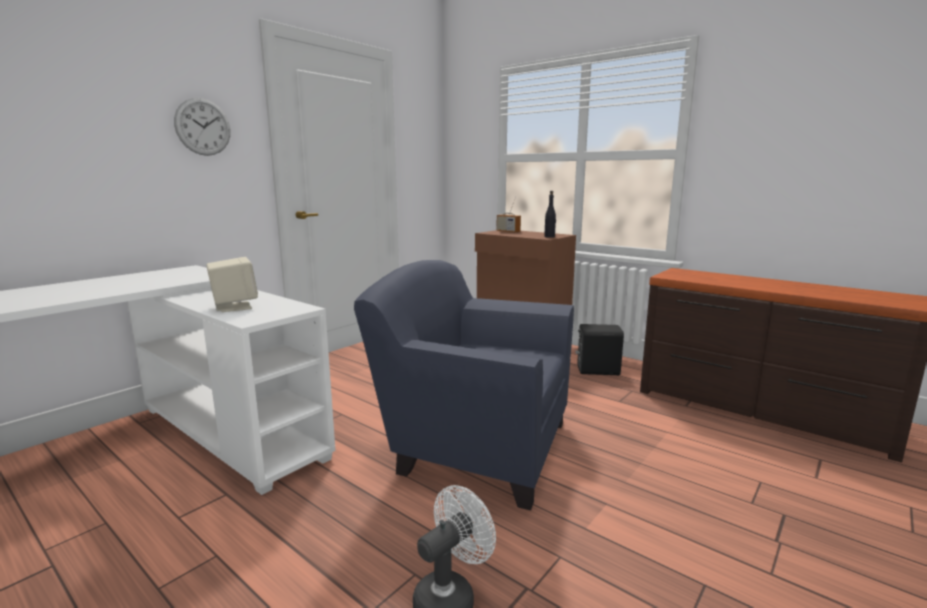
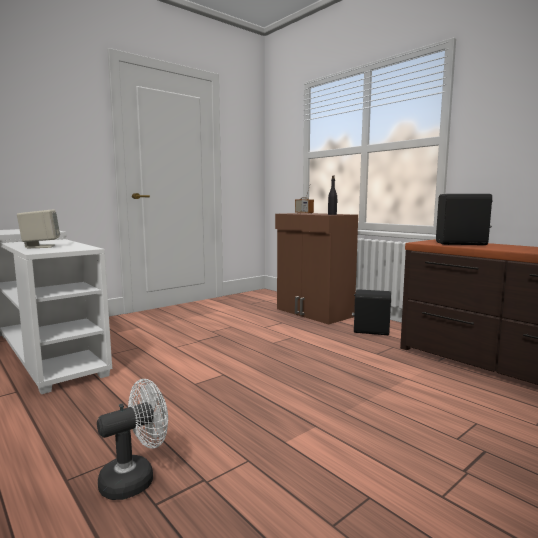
camera: 10 degrees right, 5 degrees down
wall clock [174,98,230,156] -> none
blue armchair [354,260,574,510] -> none
none -> black speaker [436,194,492,245]

